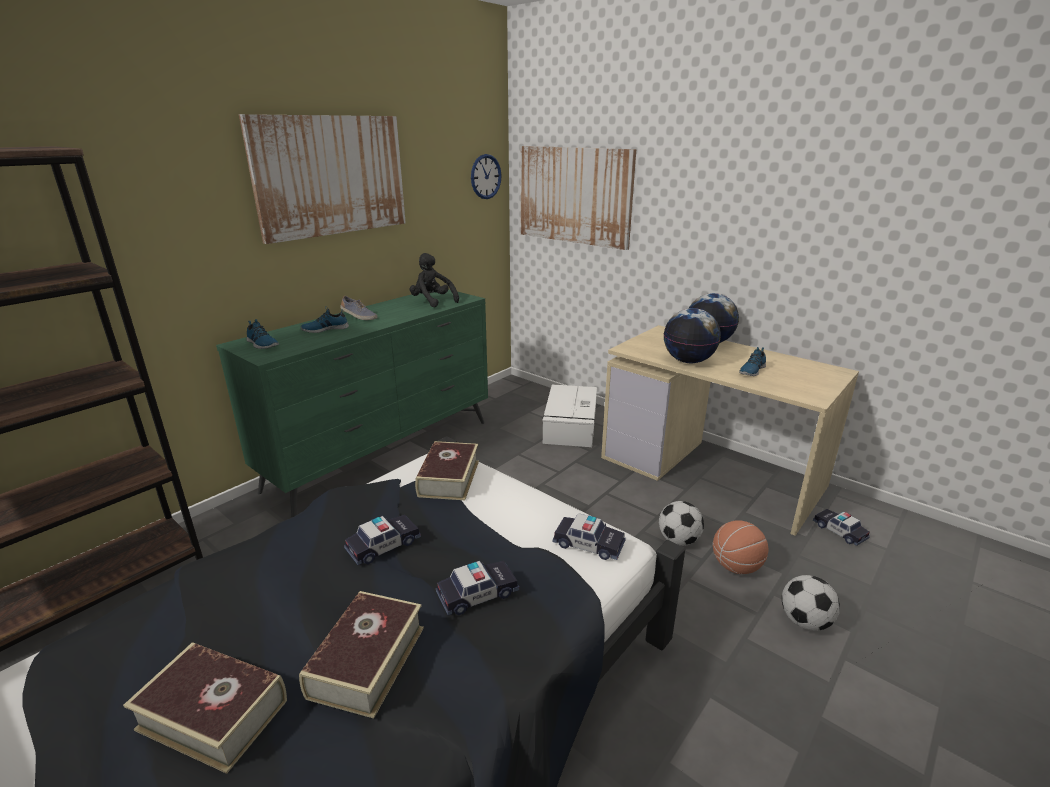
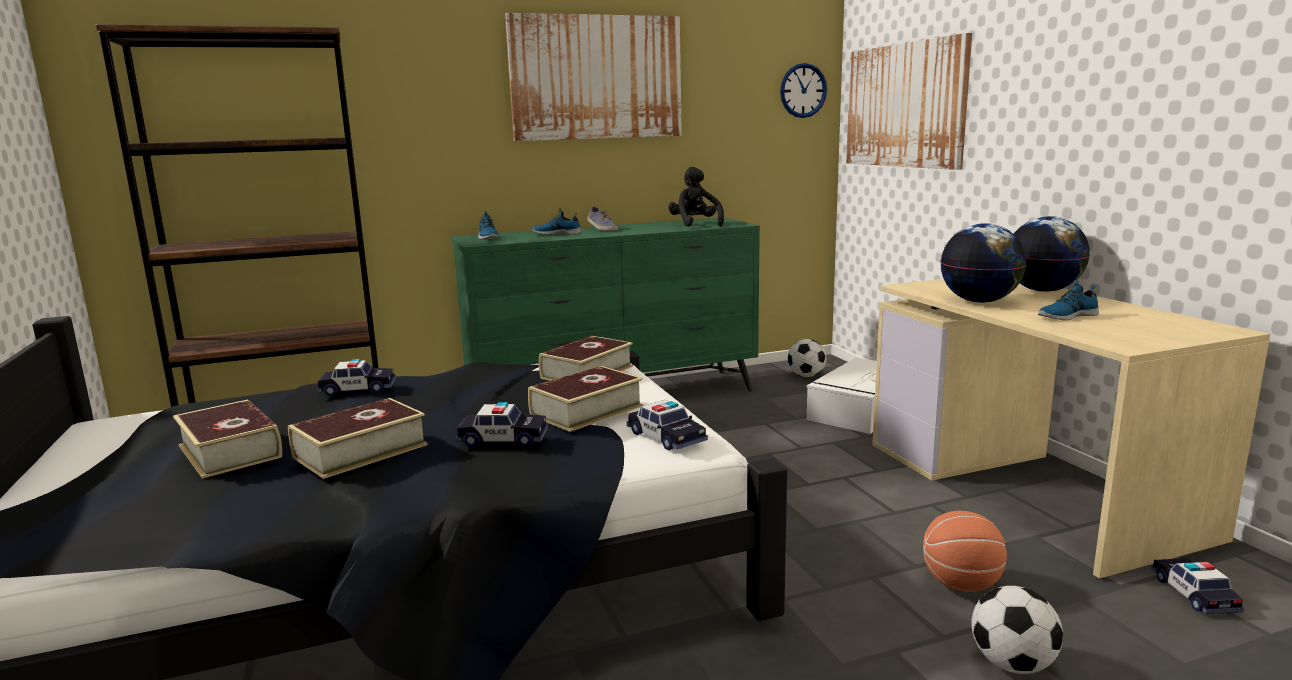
camera: 30 degrees right, 10 degrees down
toy car [344,515,421,565] -> toy car moved to [317,359,396,396]
football [659,501,704,546] -> football moved to [788,339,827,377]
none -> book [528,366,643,432]

